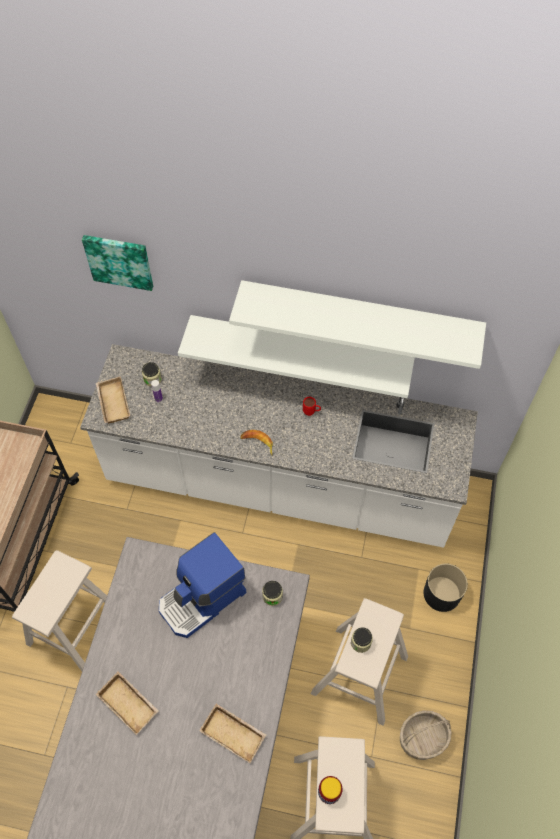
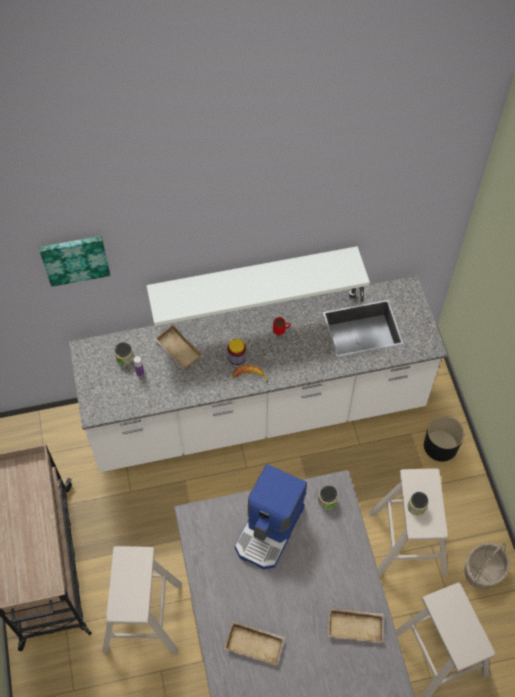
camera: 25 degrees left, 0 degrees up
beige tray [96,376,130,423] -> beige tray moved to [154,325,203,369]
white shelf [229,280,486,369] -> none
jar [318,776,343,804] -> jar moved to [227,339,246,365]

